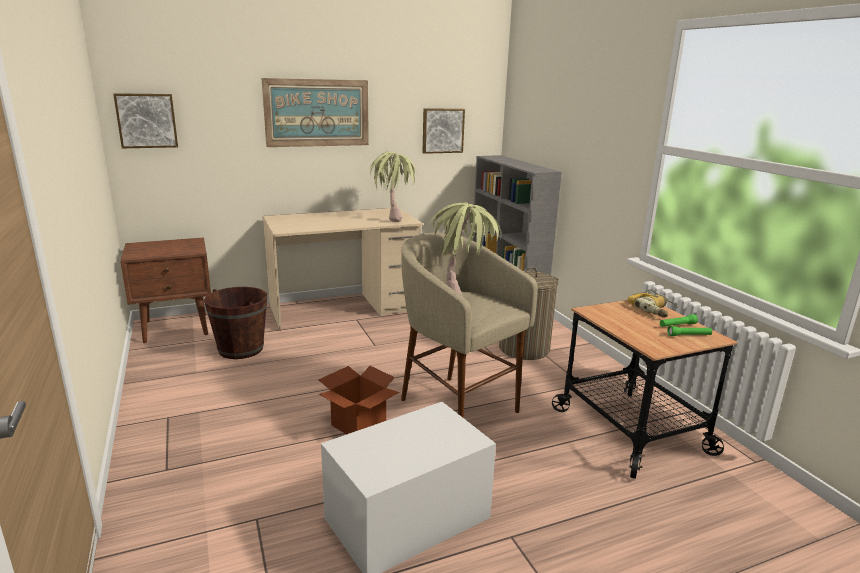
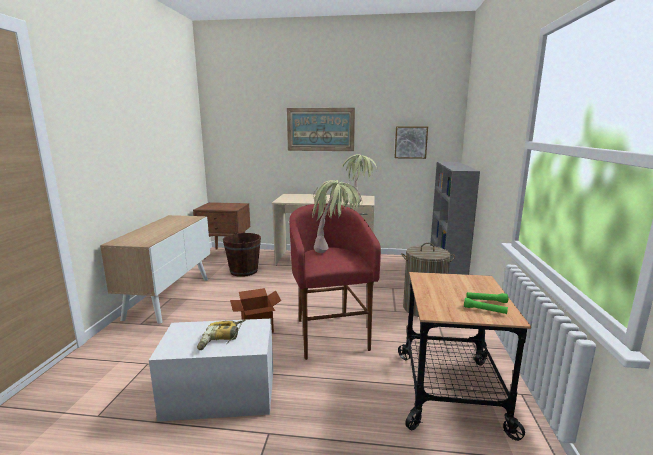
camera: 30 degrees right, 5 degrees down
picture [113,93,178,148] -> none
beige stool [401,232,538,418] -> red stool [289,203,381,360]
power drill [627,289,678,318] -> power drill moved to [197,320,245,350]
none -> cabinet [100,215,210,324]

